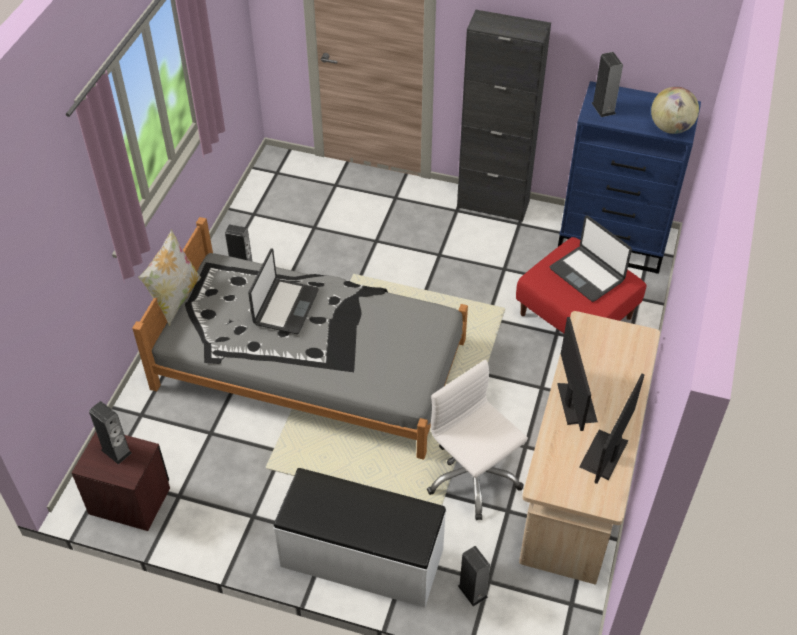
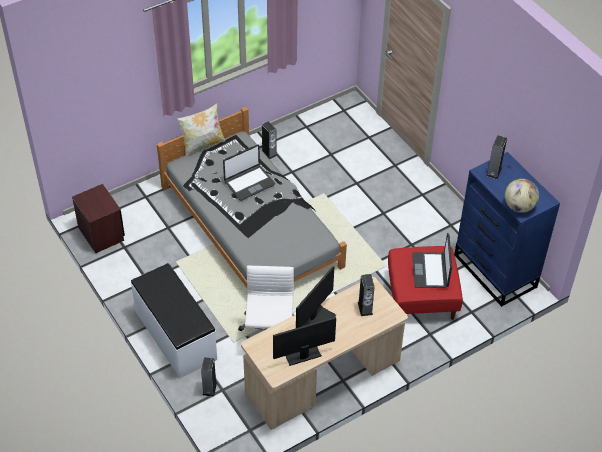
camera: 40 degrees right, 0 degrees up
speaker [89,401,132,464] -> speaker moved to [358,274,375,316]
black cabinet [457,10,551,222] -> none

